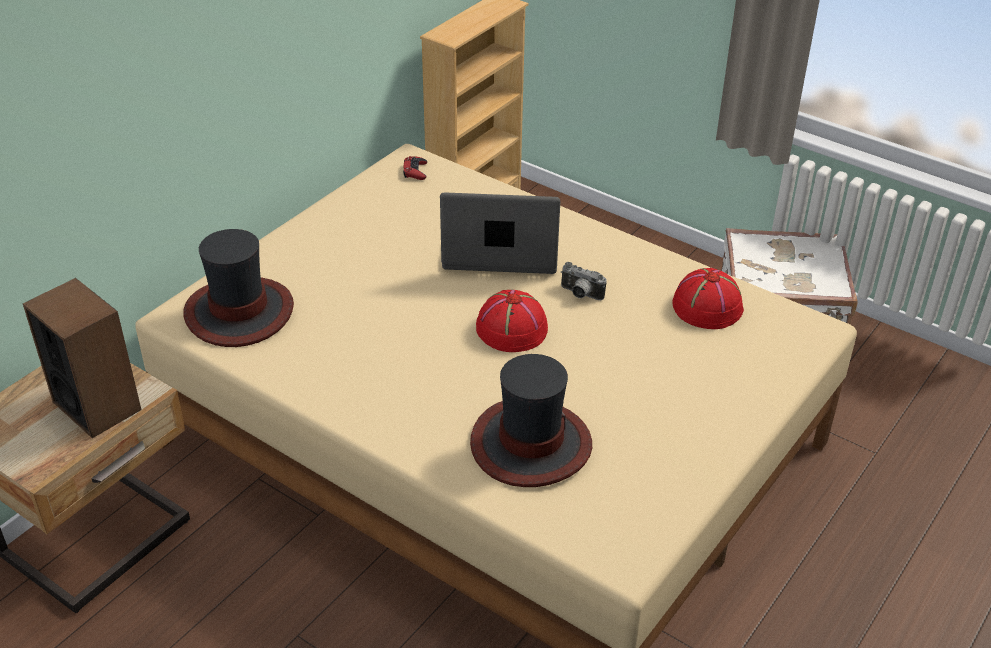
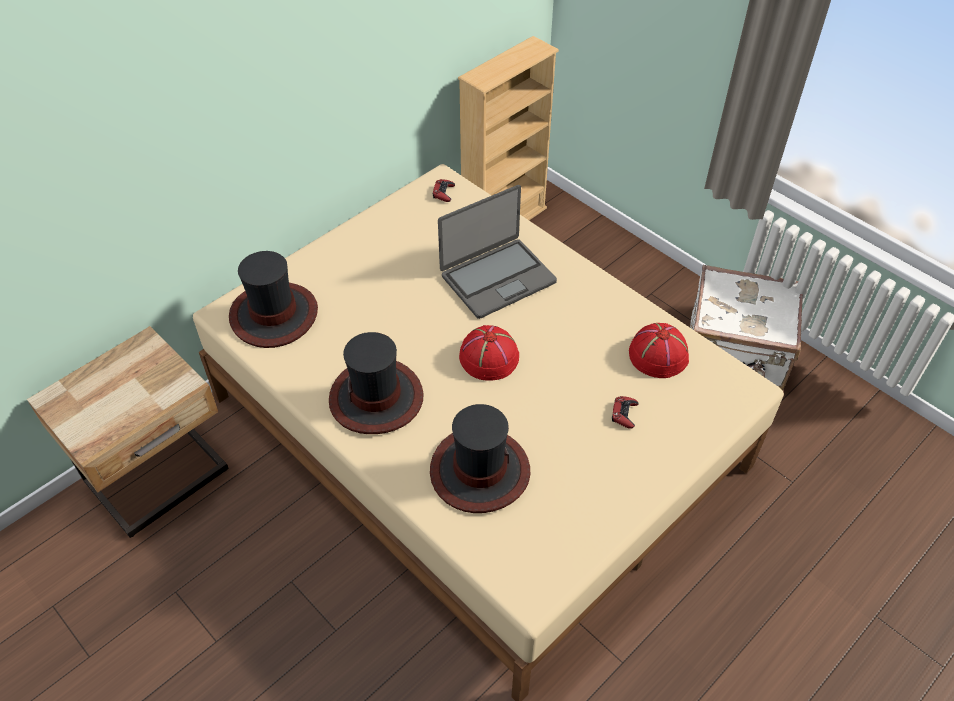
camera: 10 degrees right, 10 degrees up
speaker [23,278,141,438] -> none
laptop [440,192,560,274] -> laptop turned 135 degrees clockwise [438,185,557,319]
camera [561,262,606,300] -> none
none -> hat [329,332,424,434]
none -> red game controller [612,396,638,429]

